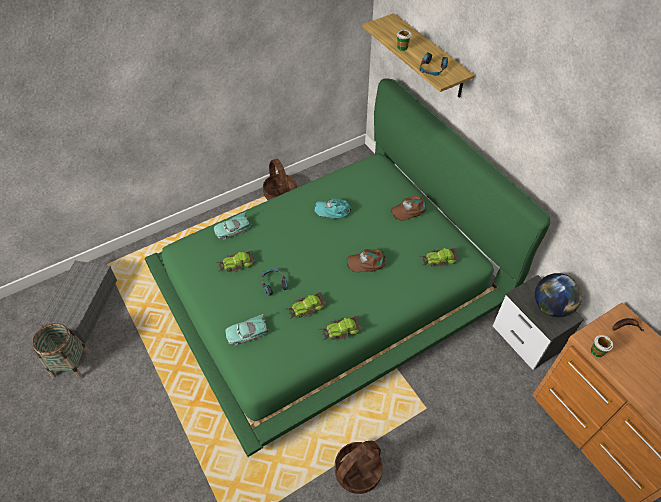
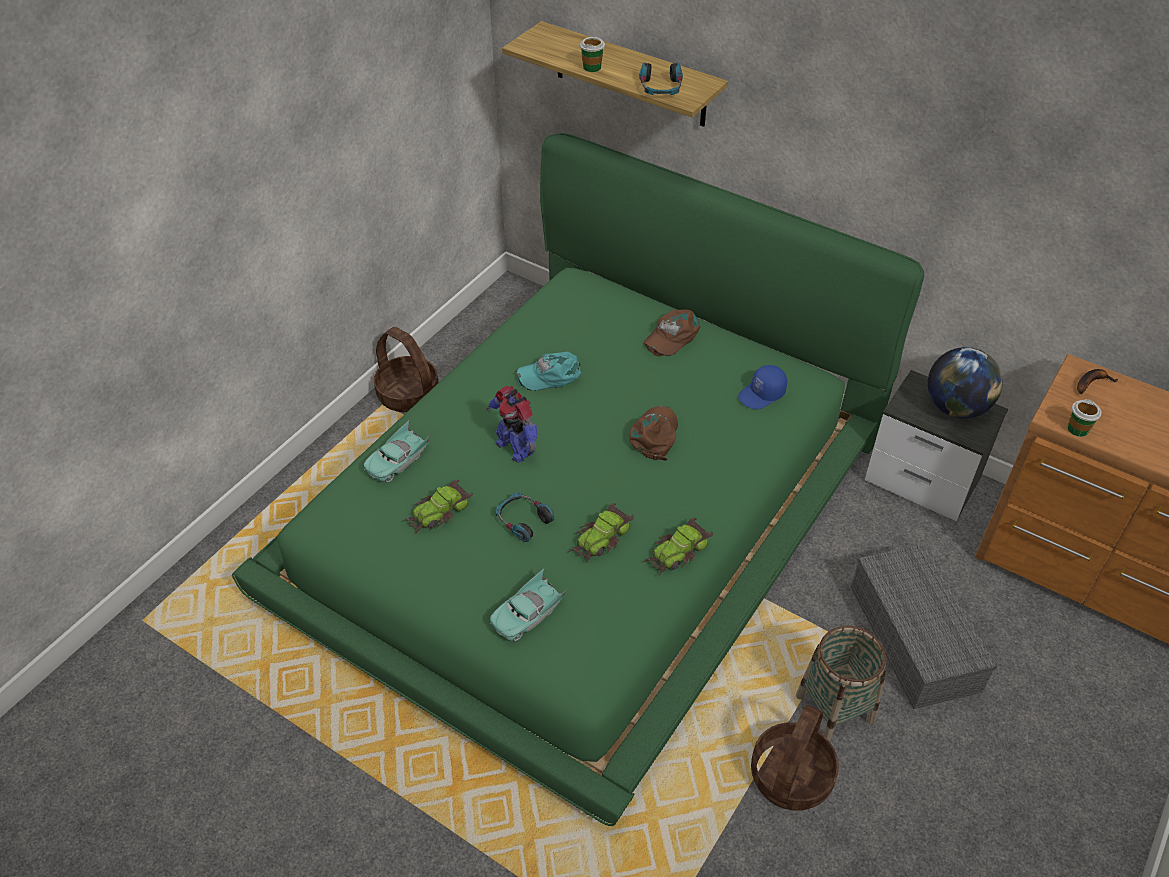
camera: 25 degrees left, 5 degrees down
basket [33,323,91,379] -> basket moved to [796,626,887,742]
grey storage box [39,260,117,343] -> grey storage box moved to [851,543,997,709]
brown cap [347,249,385,272] -> brown cap turned 135 degrees clockwise [630,406,678,461]
toy car [421,248,460,267] -> blue cap [738,365,787,410]
none -> toy robot [487,386,538,463]

